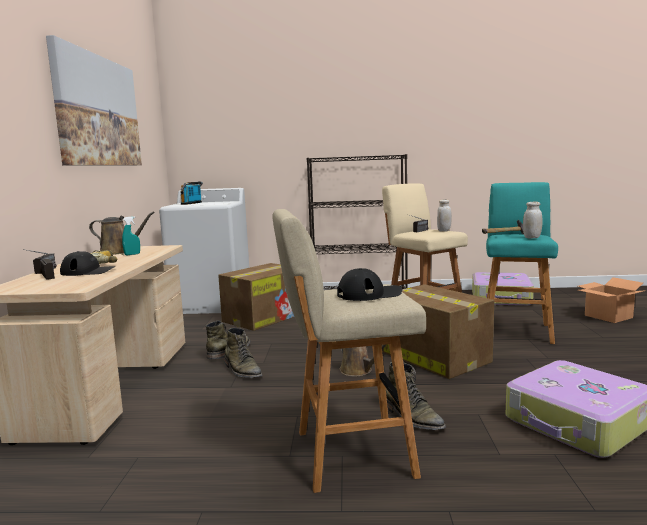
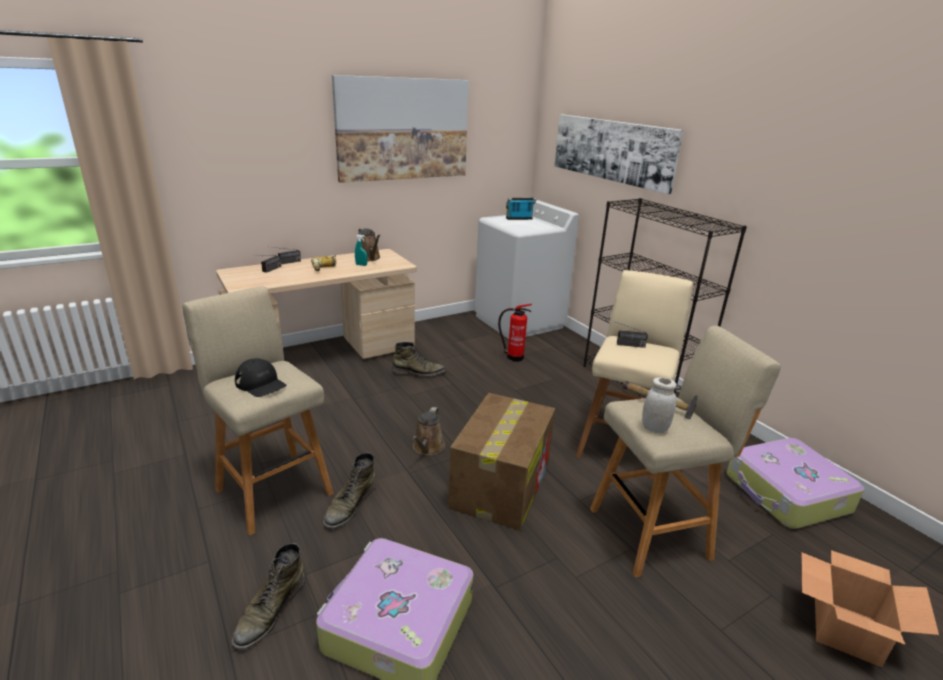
camera: 55 degrees right, 15 degrees up
black cap [60,251,116,276] -> none
cardboard box [218,263,294,331] -> fire extinguisher [498,304,532,362]
green boot [224,328,262,378] -> green boot moved to [231,543,305,650]
white jar [437,199,452,232] -> none
turquoise stool [486,182,558,344] -> beige stool [590,326,781,577]
none -> picture [554,114,684,194]

